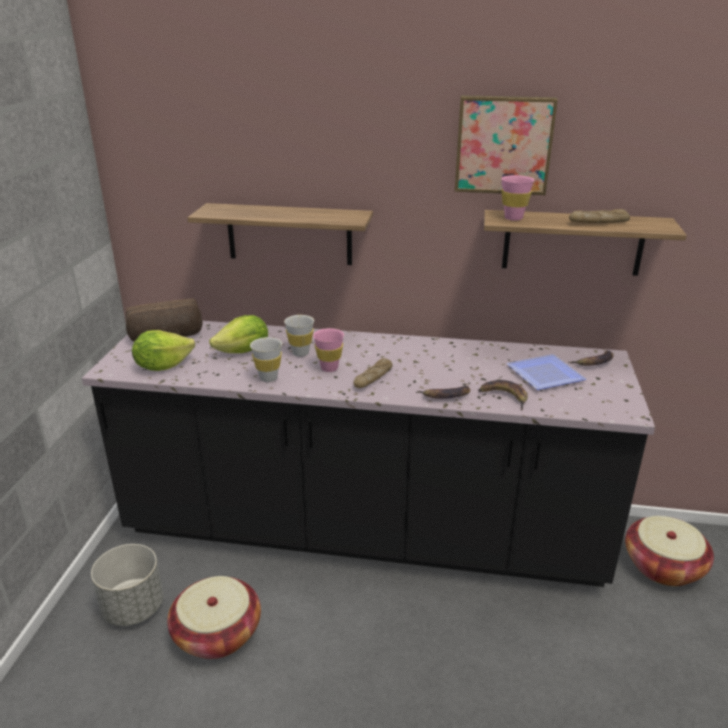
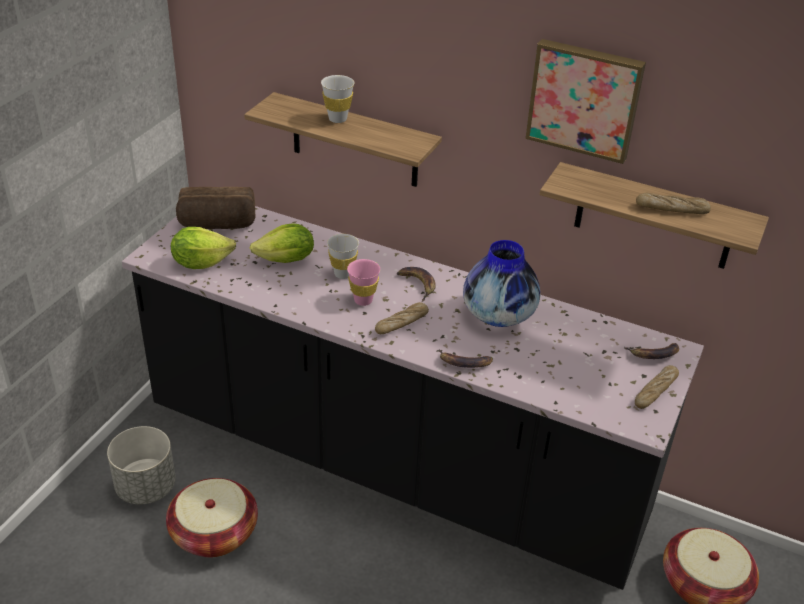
camera: 15 degrees right, 10 degrees up
white cup [250,337,282,382] -> white cup moved to [321,75,354,123]
banana [478,380,528,410] -> banana moved to [397,267,436,302]
pink cup [501,175,534,221] -> none
plate [507,354,586,390] -> none
none -> vase [463,240,540,327]
none -> bread [635,365,679,409]

